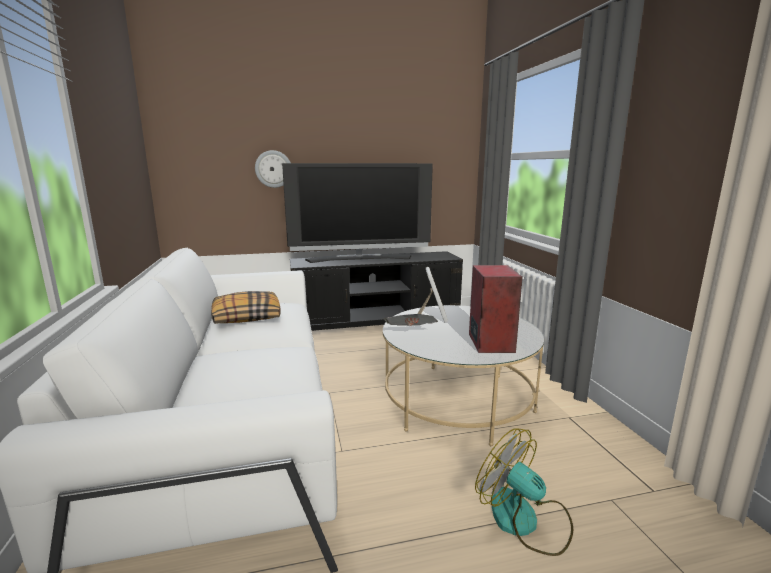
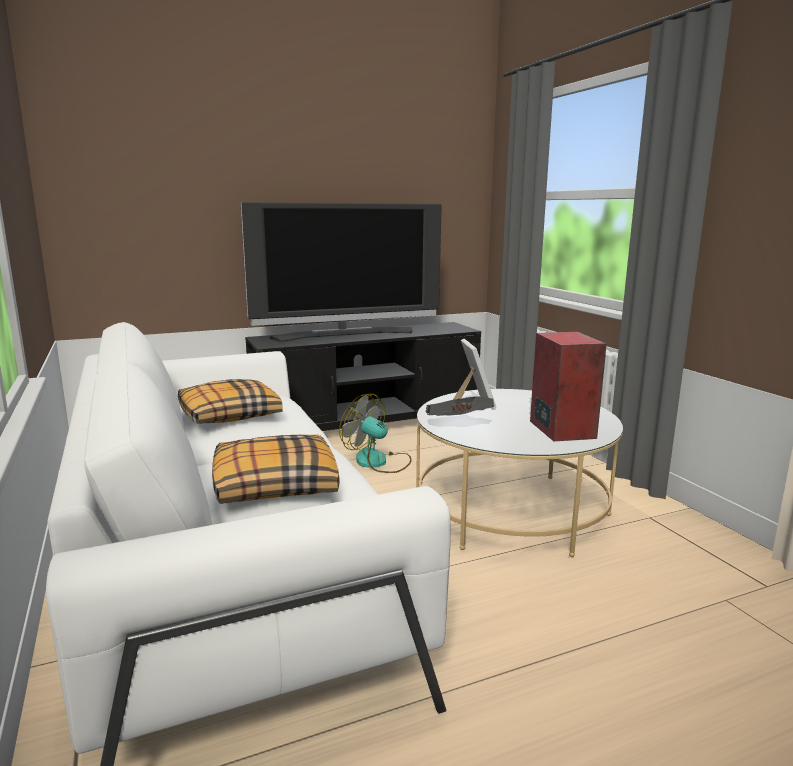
camera: 10 degrees left, 0 degrees up
wall clock [255,150,291,188] -> none
fan [475,428,573,556] -> fan moved to [339,394,412,473]
none -> pillow [212,434,340,504]

